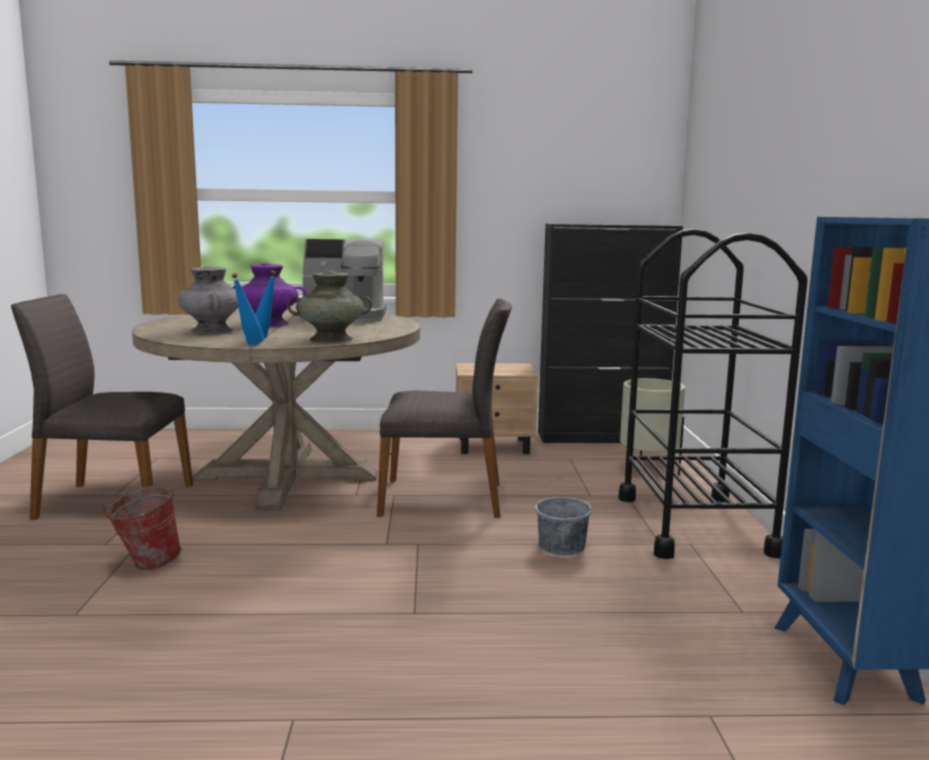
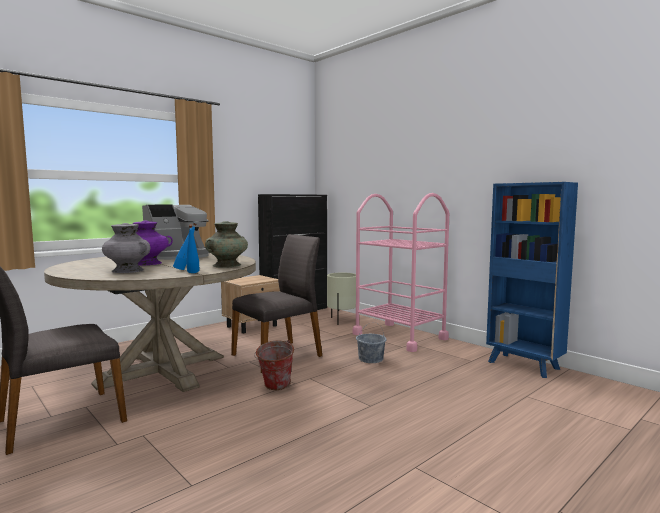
camera: 40 degrees left, 5 degrees down
bucket [102,485,181,570] -> bucket moved to [254,340,294,390]
black cart [618,229,808,559] -> pink cart [353,193,449,352]

